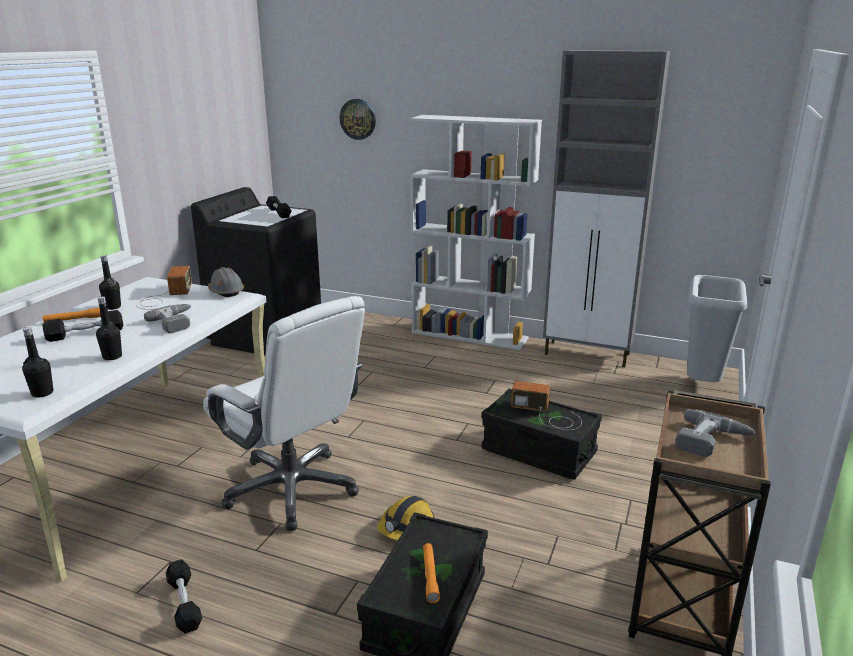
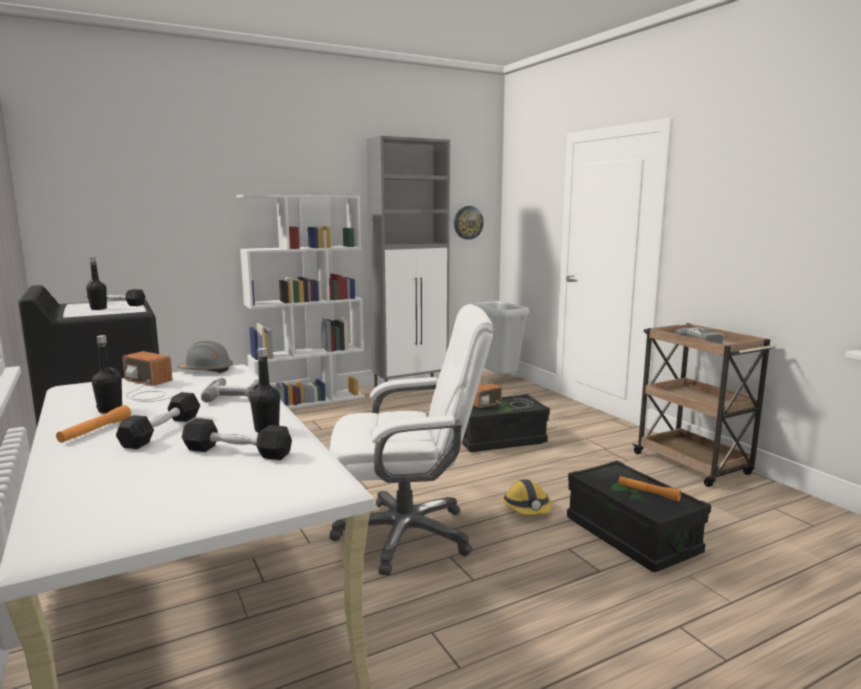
camera: 50 degrees left, 10 degrees down
black bottle [22,327,53,398] -> black bottle moved to [86,257,107,310]
black dumbbell [165,559,202,634] -> black dumbbell moved to [182,418,292,460]
wall clock [340,99,376,140] -> wall clock moved to [454,206,484,240]

